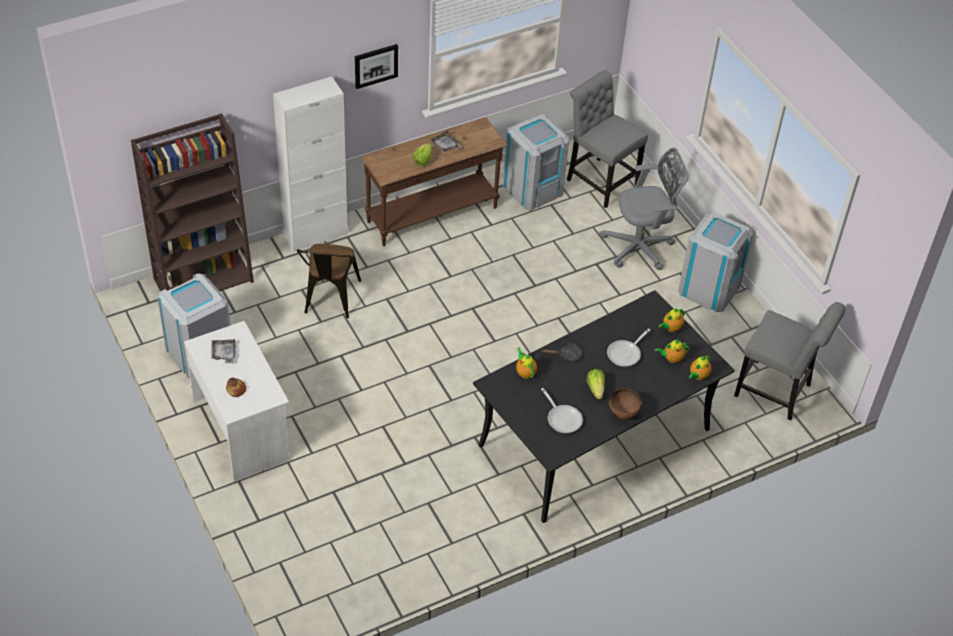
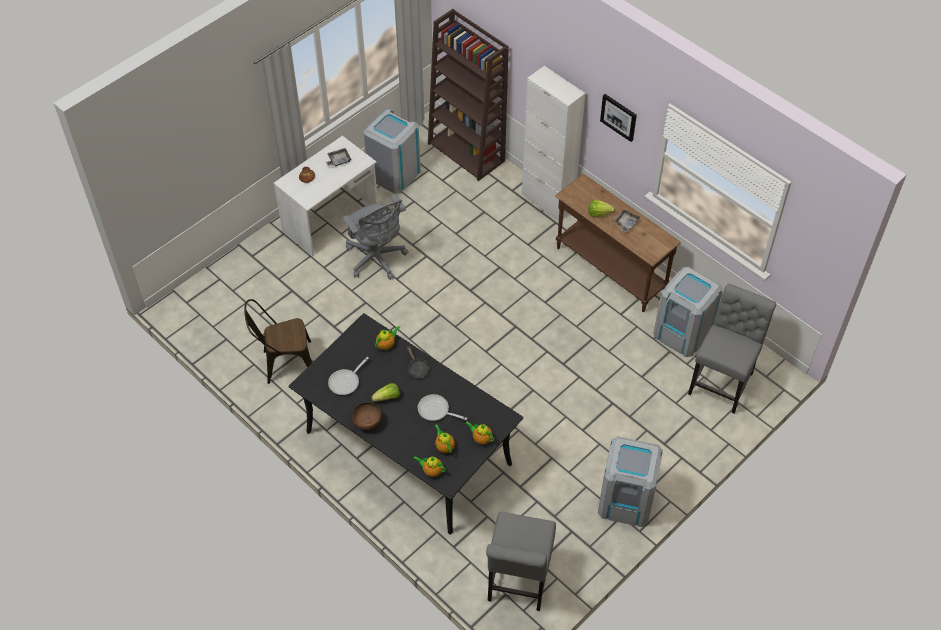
camera: 75 degrees right, 5 degrees up
brown chair [297,244,361,318] -> brown chair moved to [244,299,312,384]
grey office chair [599,148,689,270] -> grey office chair moved to [343,194,408,280]

